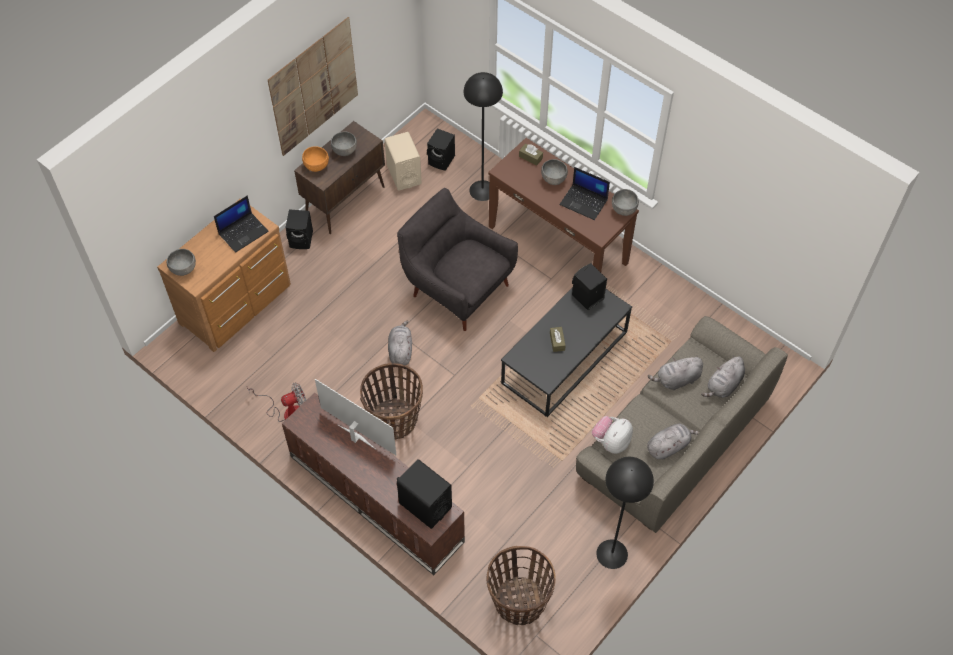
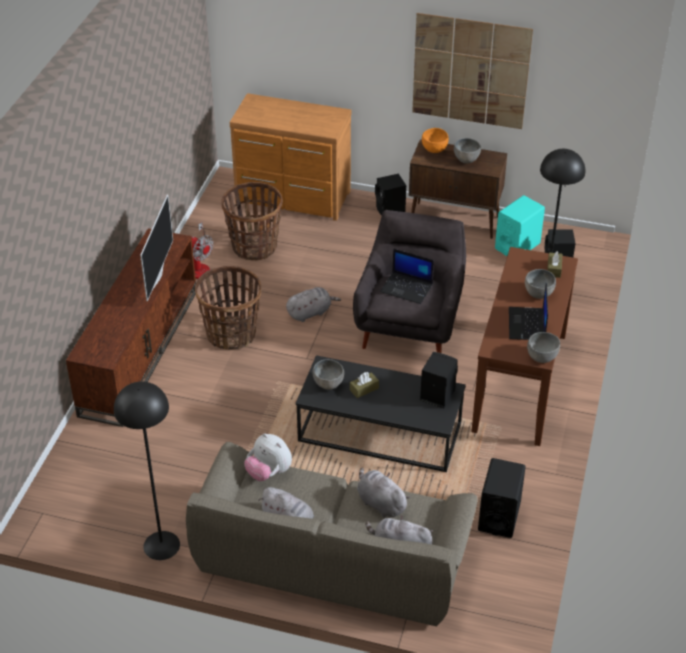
camera: 65 degrees right, 15 degrees down
grey bowl [167,249,196,276] -> grey bowl moved to [313,359,344,390]
laptop [214,196,269,253] -> laptop moved to [380,249,434,304]
beige speaker [385,132,422,191] -> turquoise speaker [495,195,545,256]
black speaker [397,459,452,529] -> black speaker moved to [478,458,526,538]
basket [487,546,556,625] -> basket moved to [221,182,283,260]
plush toy [592,416,633,454] -> plush toy turned 150 degrees counterclockwise [244,433,292,481]

